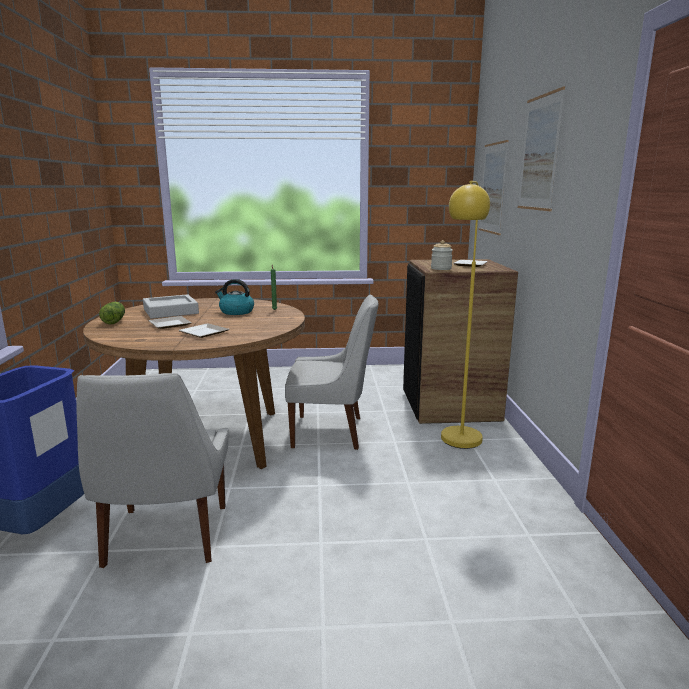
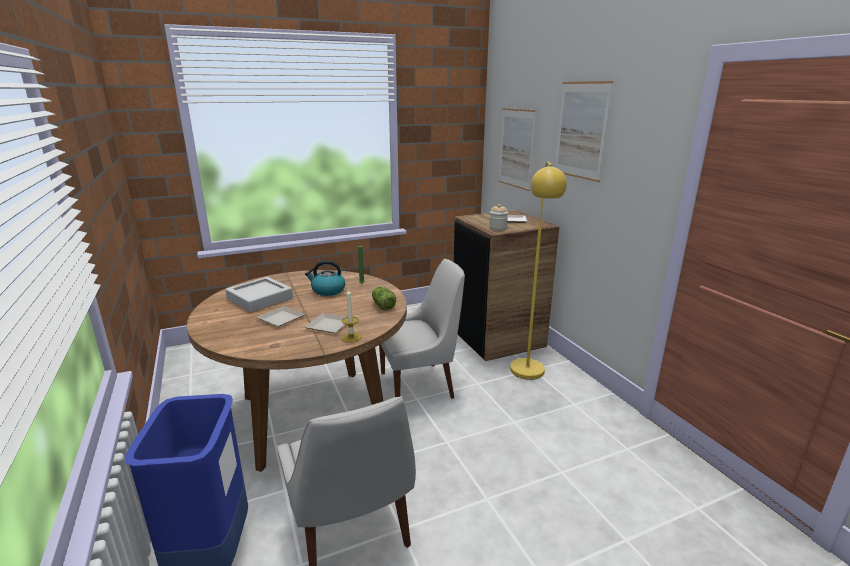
camera: 20 degrees left, 5 degrees up
lettuce [99,302,125,324] -> lettuce moved to [372,286,396,311]
none -> candle [341,288,361,343]

